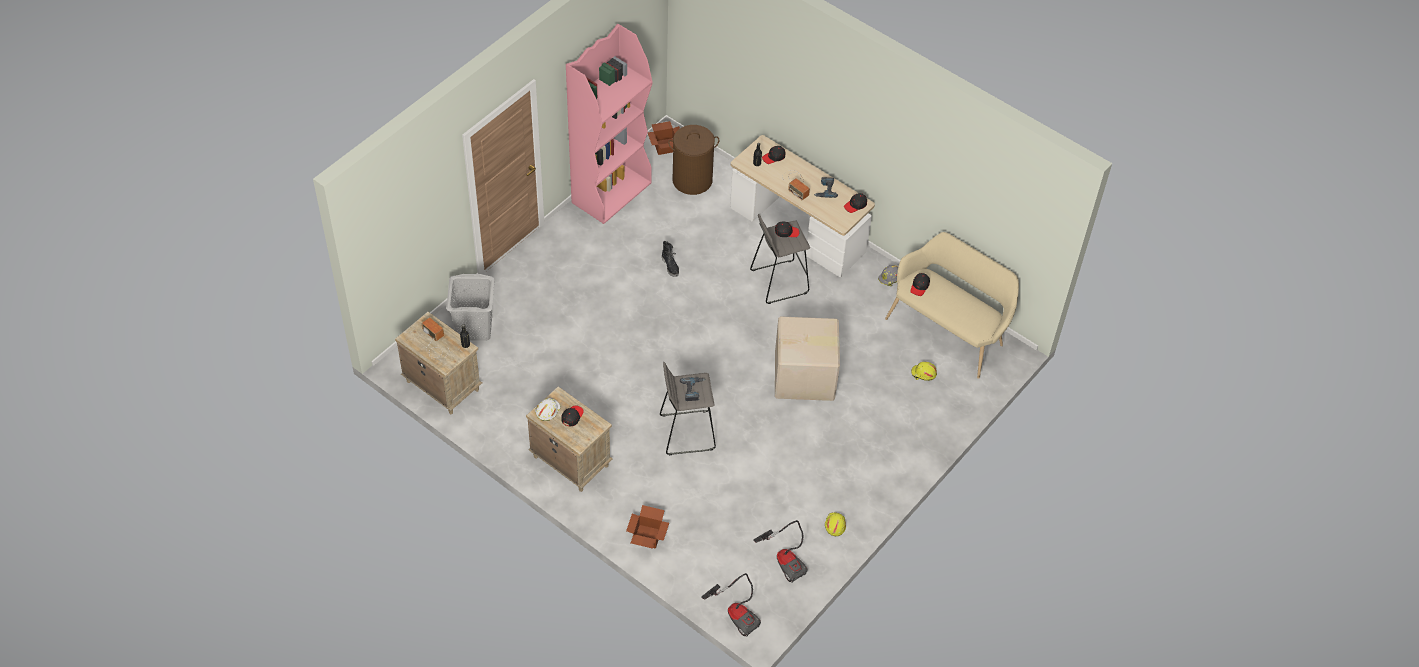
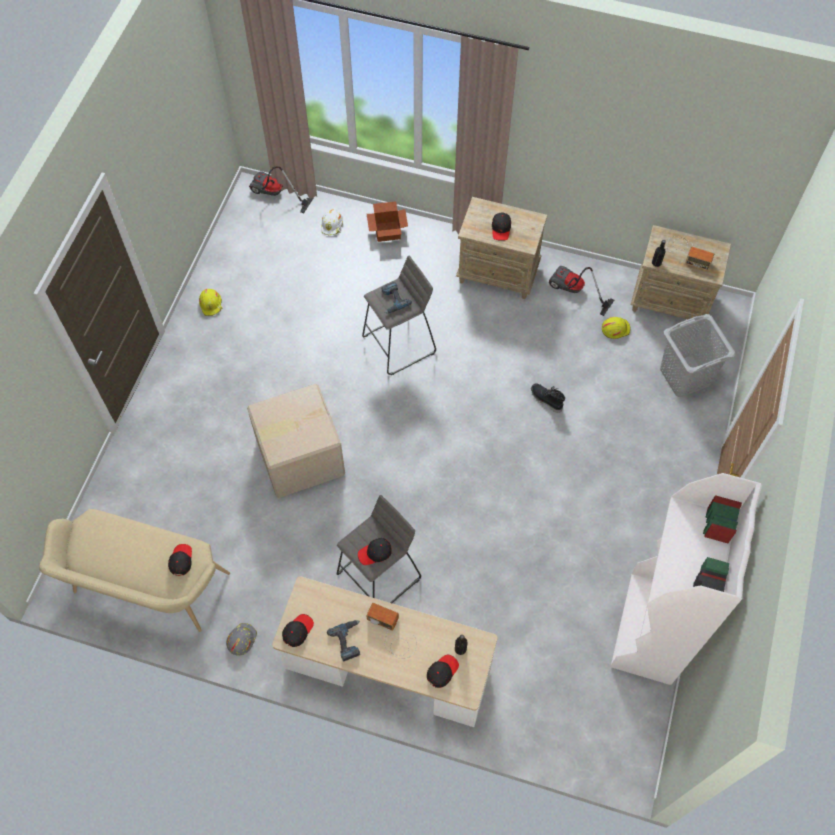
camera: 160 degrees right, 10 degrees up
white hard hat [535,398,561,421] -> white hard hat moved to [321,209,343,235]
pink bookcase [566,24,652,224] -> white bookcase [610,473,762,685]
cardboard box [648,121,680,155] -> none
black boot [662,241,679,277] -> black boot moved to [531,383,565,413]
brown laundry basket [668,125,719,195] -> none
vacuum cleaner [754,520,808,583] -> vacuum cleaner moved to [549,266,614,316]
yellow hard hat [911,362,937,381] -> yellow hard hat moved to [602,317,630,339]

